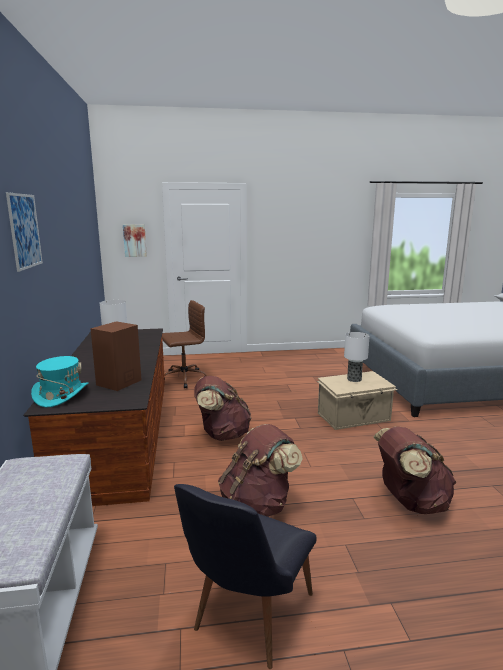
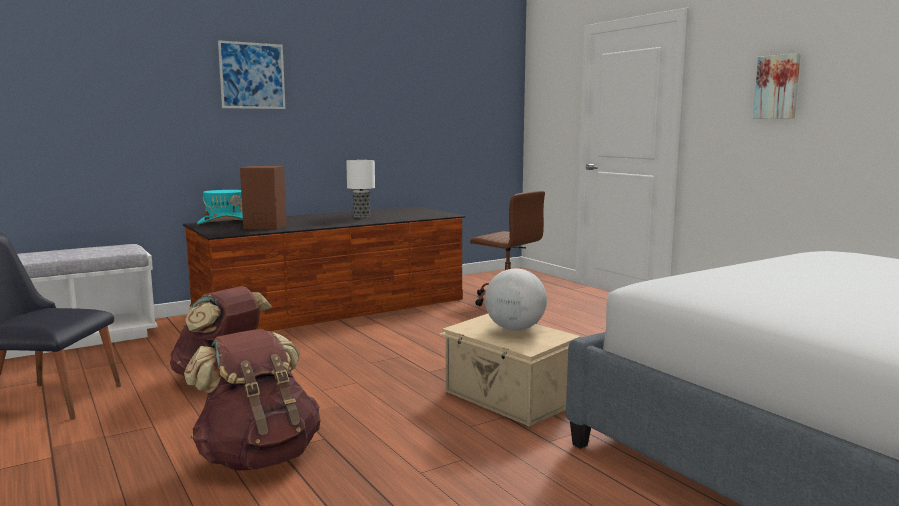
camera: 65 degrees right, 5 degrees down
picture [123,224,147,257] -> picture moved to [753,53,801,119]
brown backpack [194,376,251,441] -> none
table lamp [344,332,370,382] -> globe [485,268,547,331]

